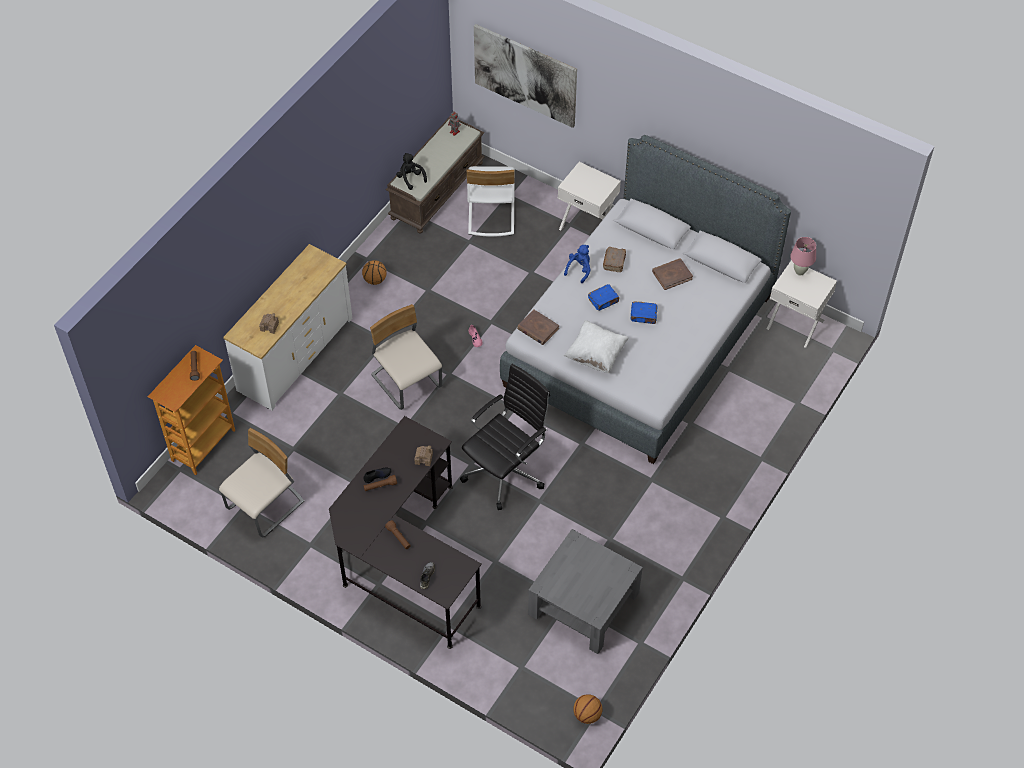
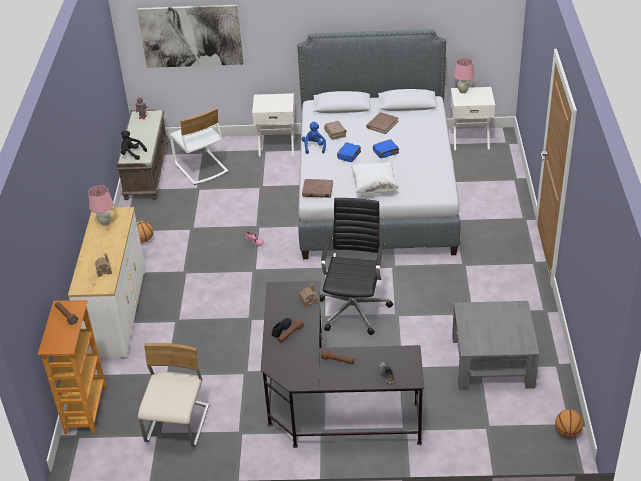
camera: 30 degrees left, 15 degrees down
beige chair [370,304,442,410] -> none
none -> pink table lamp [89,185,114,226]

